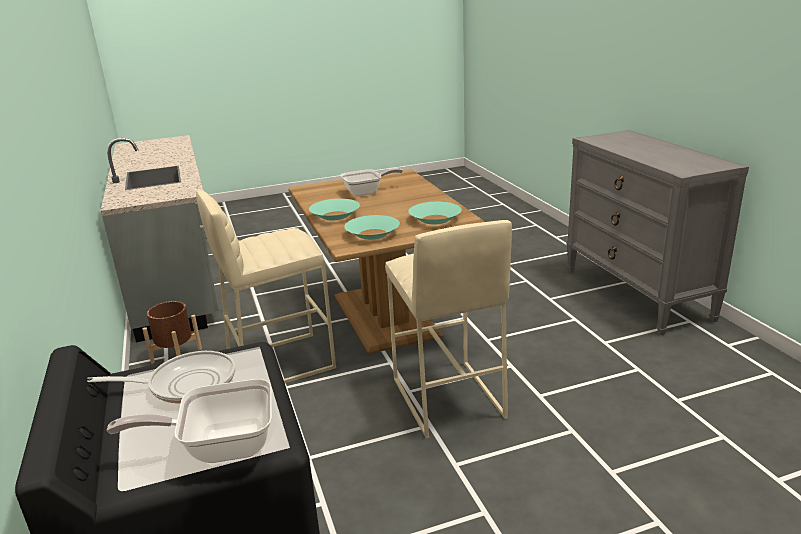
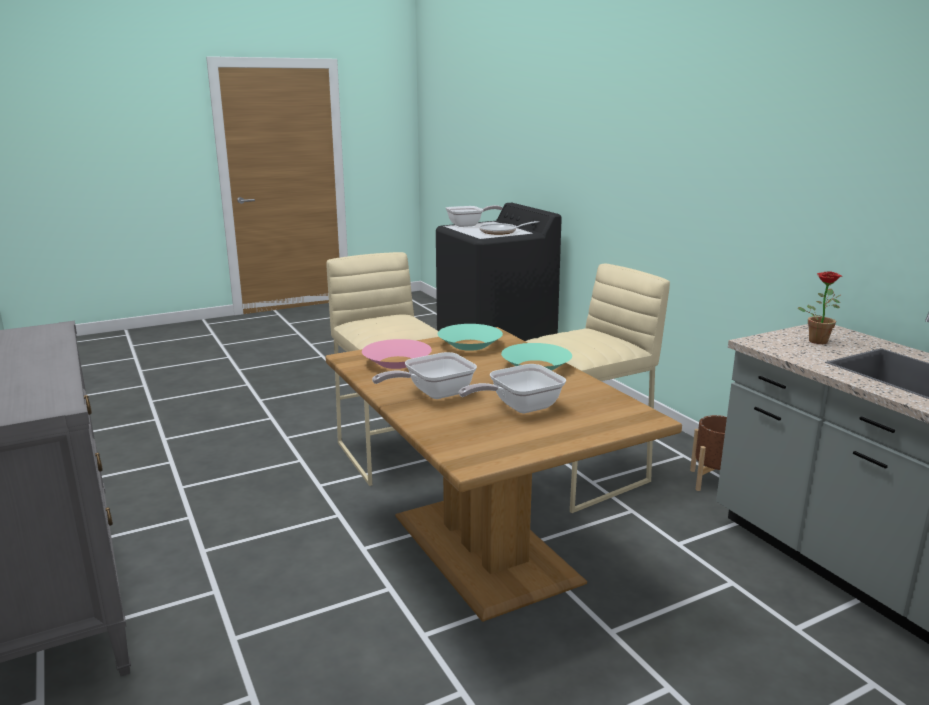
camera: 170 degrees right, 5 degrees down
turquoise bowl [408,202,461,225] -> pink bowl [362,339,432,369]
none -> frying pan [372,352,477,399]
none -> potted plant [798,271,842,344]

